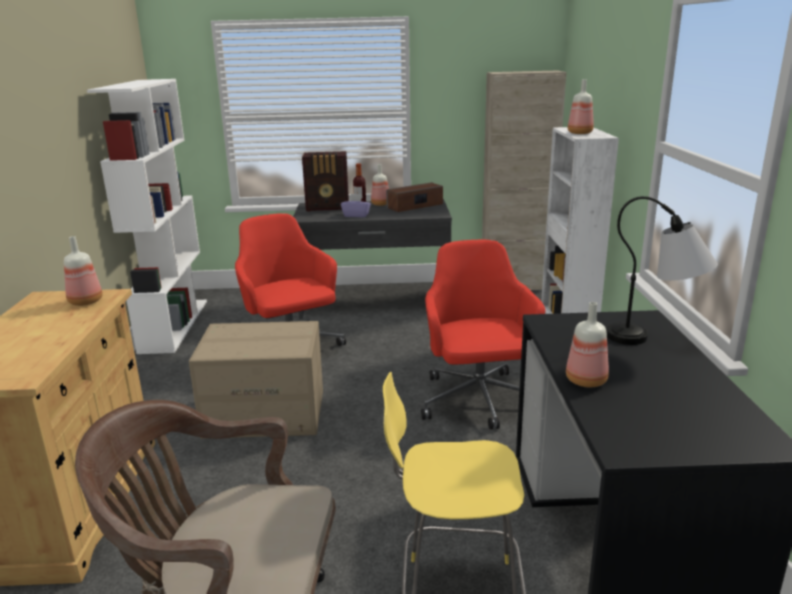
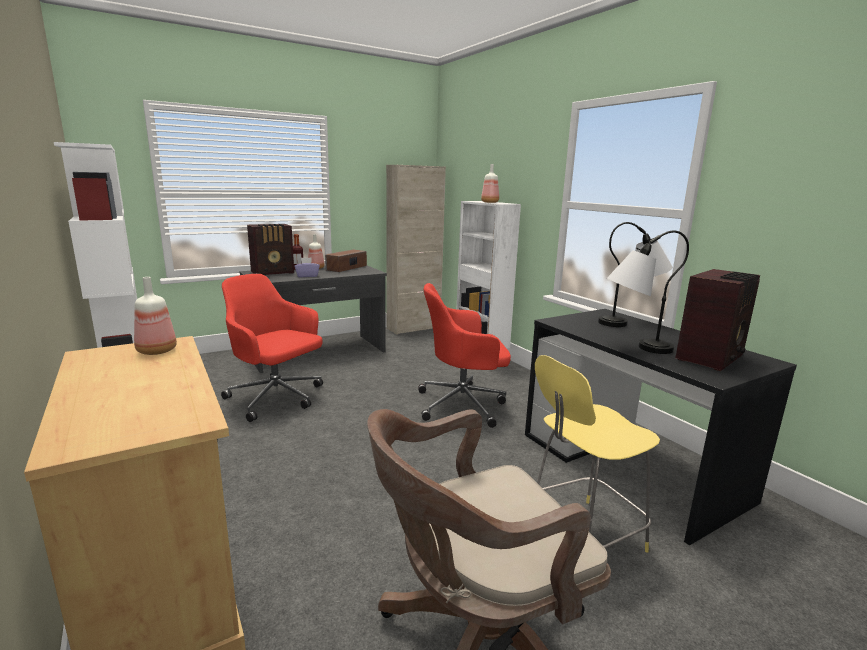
camera: 30 degrees left, 5 degrees down
cardboard box [189,321,323,439] -> none
red office chair [421,240,545,429] -> red office chair turned 60 degrees counterclockwise [418,283,511,428]
bottle [566,302,609,387] -> table lamp [607,231,689,354]
none -> radio [675,269,760,371]

